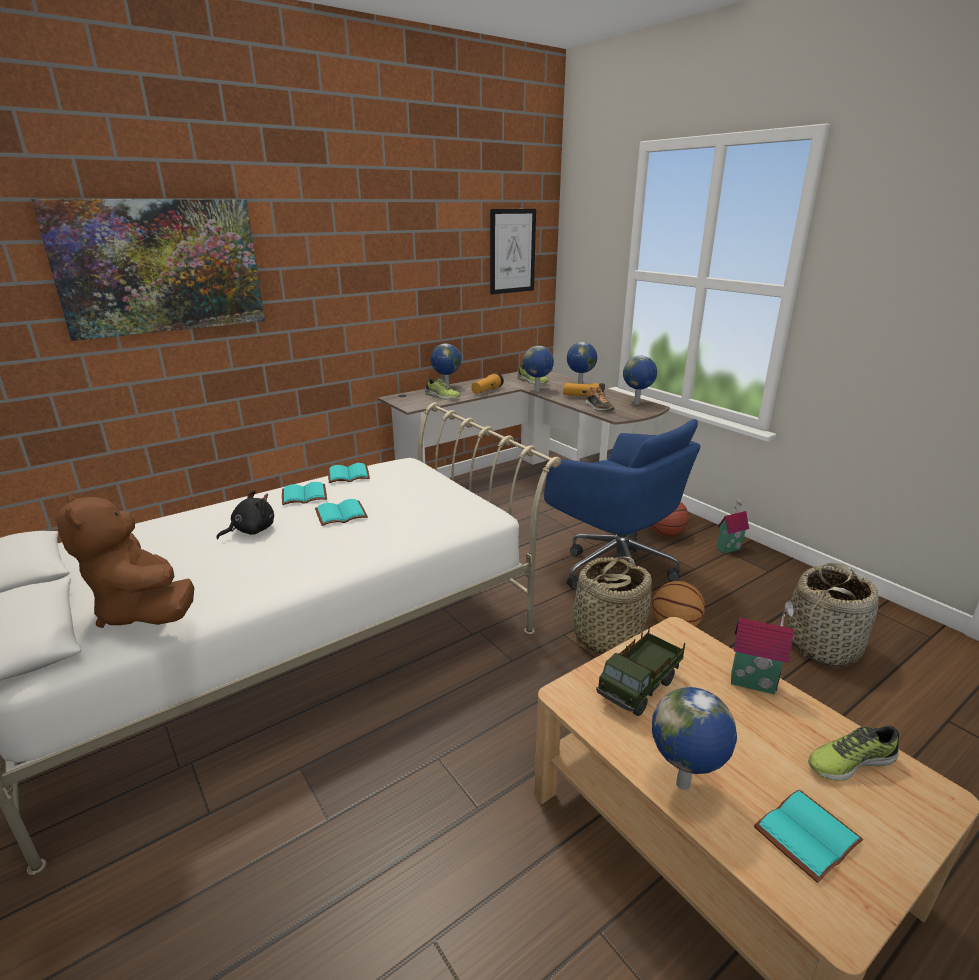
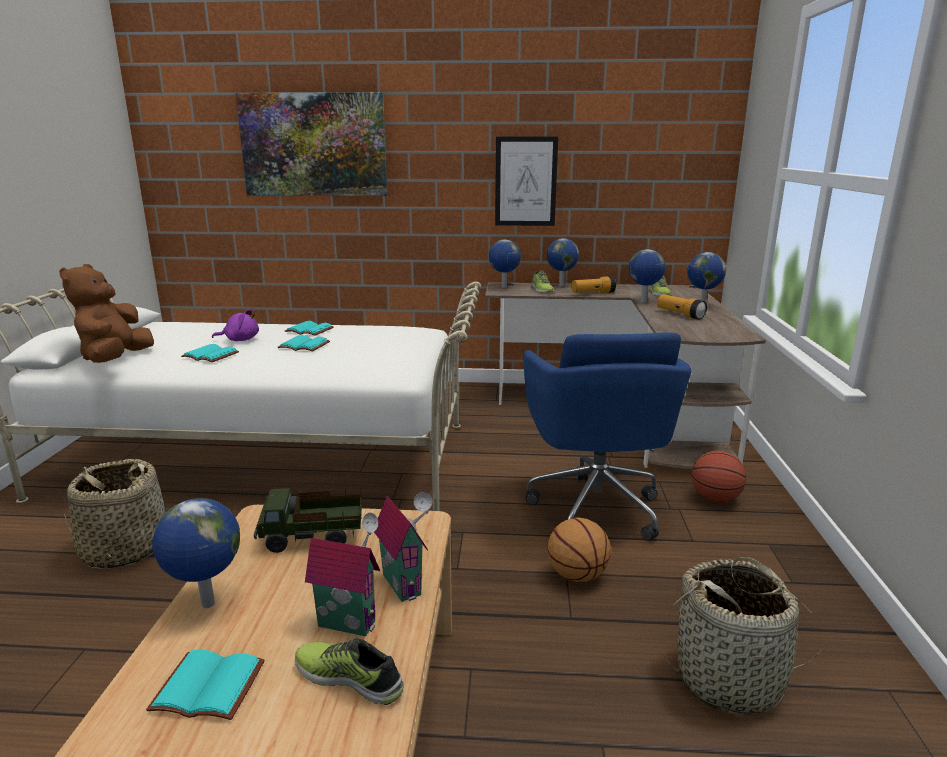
camera: 40 degrees right, 5 degrees down
black plush toy [216,490,274,539] -> purple plush toy [212,309,259,341]
turquoise book [328,463,370,483] -> turquoise book moved to [181,344,239,362]
picture [490,209,536,295] -> picture moved to [495,137,558,226]
basket [567,557,652,654] -> basket moved to [64,459,165,569]
shoe [586,387,615,411] -> none
globe [623,356,657,405] -> globe moved to [489,239,521,288]
toy house [717,498,749,554] -> toy house moved to [305,512,380,636]

